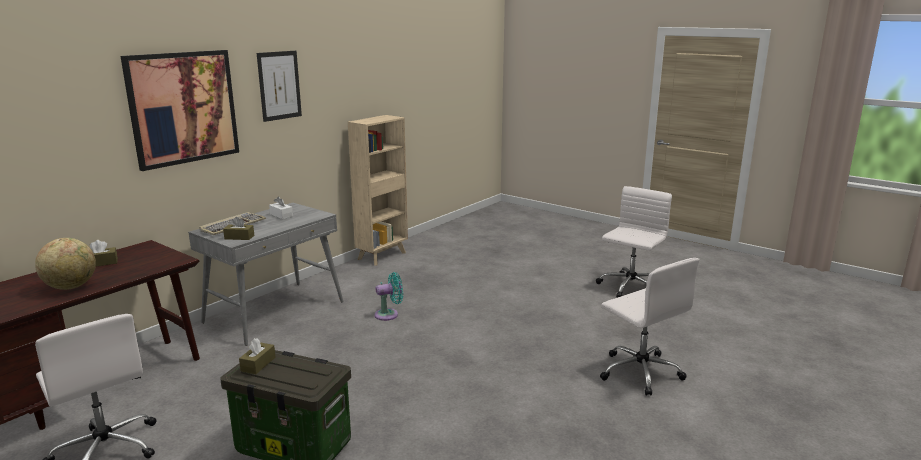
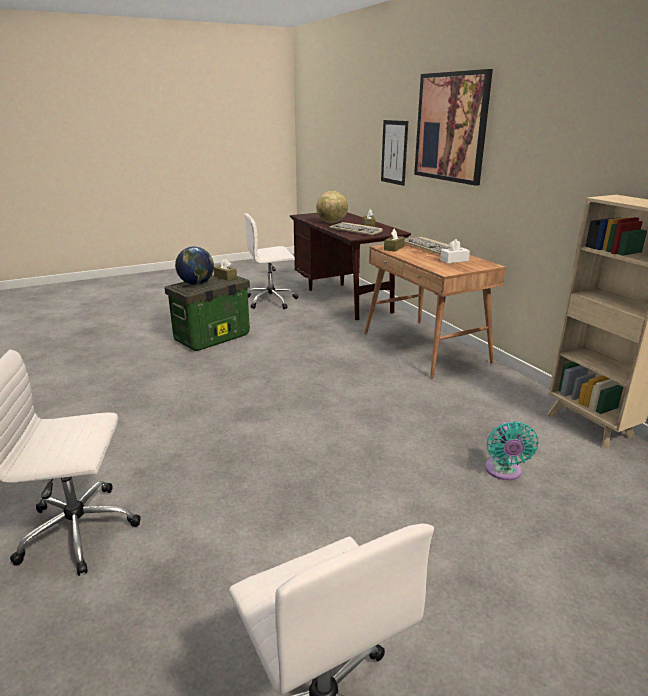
camera: 115 degrees right, 5 degrees up
grey desk [188,203,343,346] -> brown desk [364,243,506,379]
picture [257,51,302,122] -> picture moved to [381,120,408,186]
turquoise fan [374,272,403,321] -> turquoise fan moved to [485,421,538,480]
none -> globe [175,247,214,285]
none -> keyboard [329,222,383,235]

